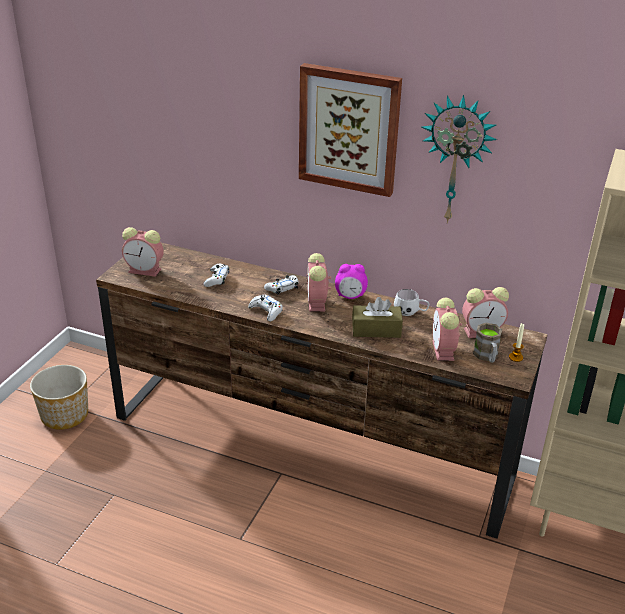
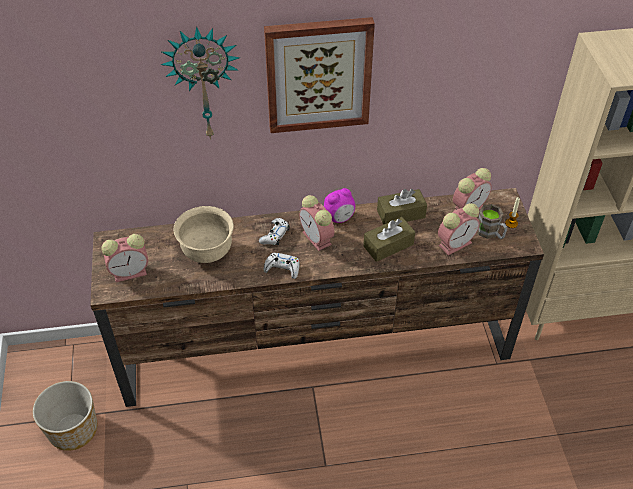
camera: 30 degrees left, 15 degrees up
white game controller [204,264,229,287] -> beige bowl [174,206,234,263]
white mug [394,289,430,316] -> brown tissue box [377,189,427,225]
wall clock [422,95,497,224] -> wall clock moved to [161,27,240,140]
alarm clock [433,298,462,361] -> alarm clock turned 90 degrees counterclockwise [438,203,480,255]

